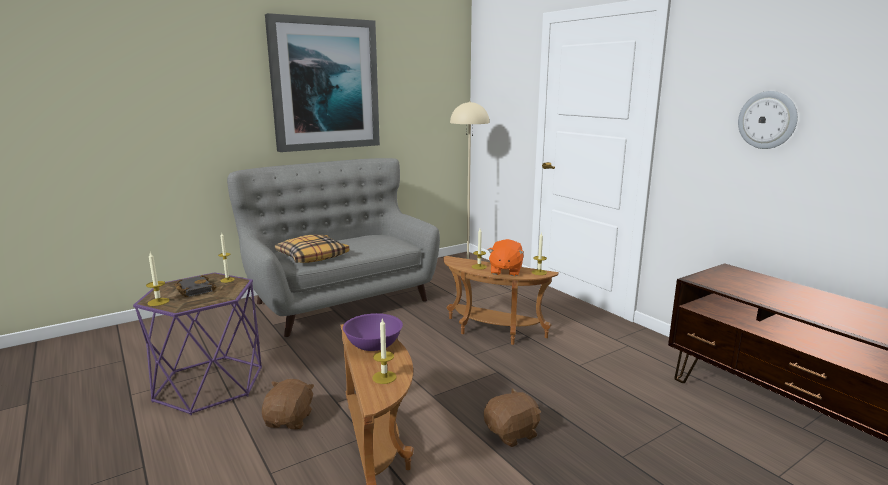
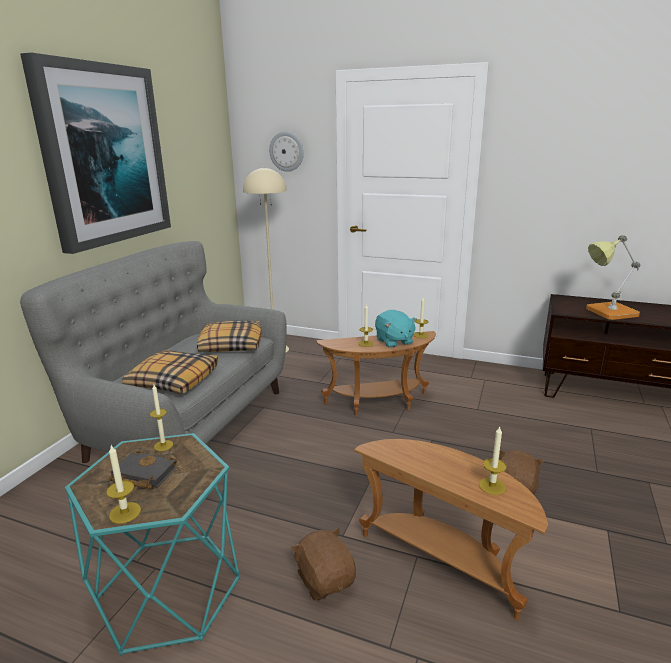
camera: 35 degrees left, 5 degrees up
purple side table [133,272,262,415] -> turquoise side table [65,433,240,656]
purple bowl [343,313,403,351] -> none
orange plush toy [488,239,524,276] -> turquoise plush toy [375,310,417,348]
wall clock [738,91,798,149] -> wall clock moved to [269,131,304,172]
none -> pillow [197,321,261,352]
none -> table lamp [586,235,640,320]

